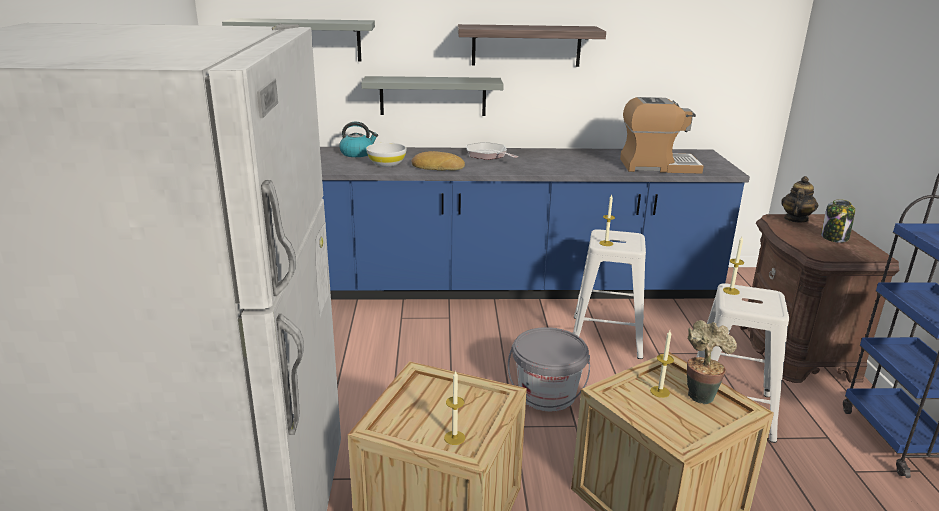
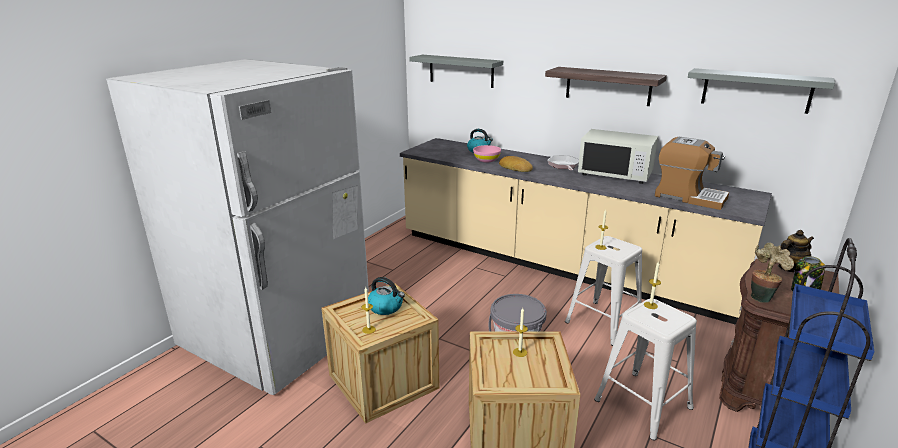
camera: 35 degrees right, 0 degrees up
blue counter [320,147,750,300] -> beige counter [400,138,772,325]
grey shelf [361,76,504,116] -> grey shelf moved to [688,68,835,114]
white bowl [366,143,407,167] -> pink bowl [473,145,501,163]
potted plant [687,320,737,404] -> potted plant moved to [751,243,794,303]
none -> kettle [368,277,405,315]
none -> white microwave [578,129,658,184]

